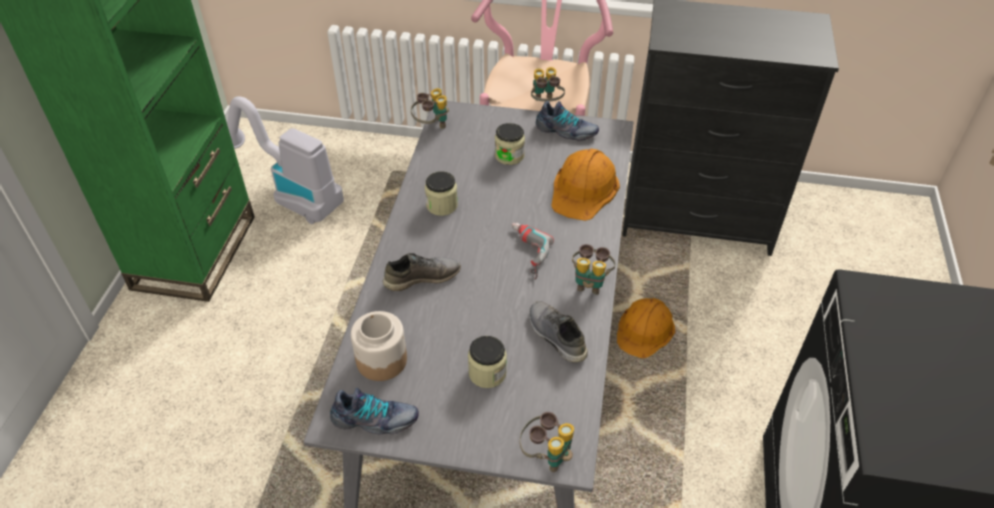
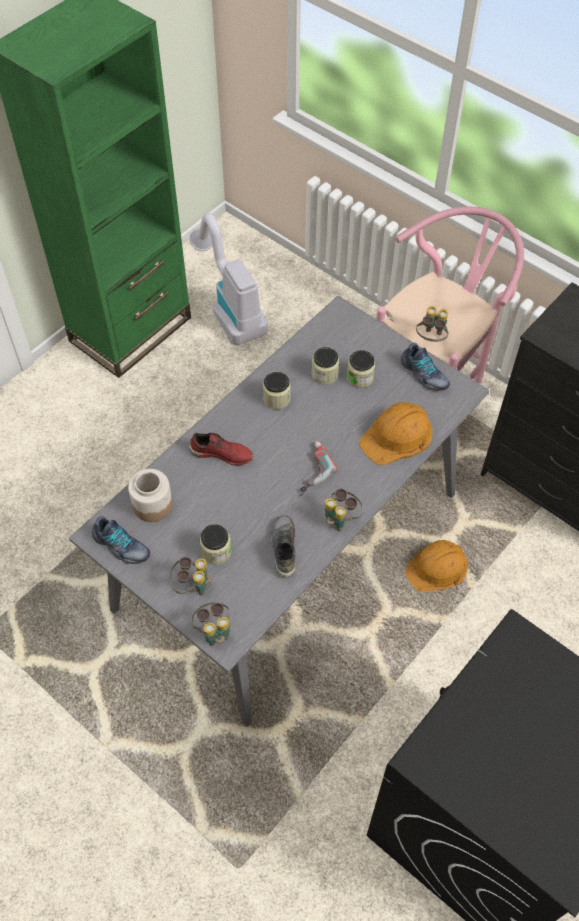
camera: 30 degrees right, 10 degrees up
grey shoe [383,253,461,291] -> red shoe [189,433,253,465]
binoculars [411,88,449,129] -> binoculars moved to [169,557,212,596]
none -> jar [312,347,339,385]

